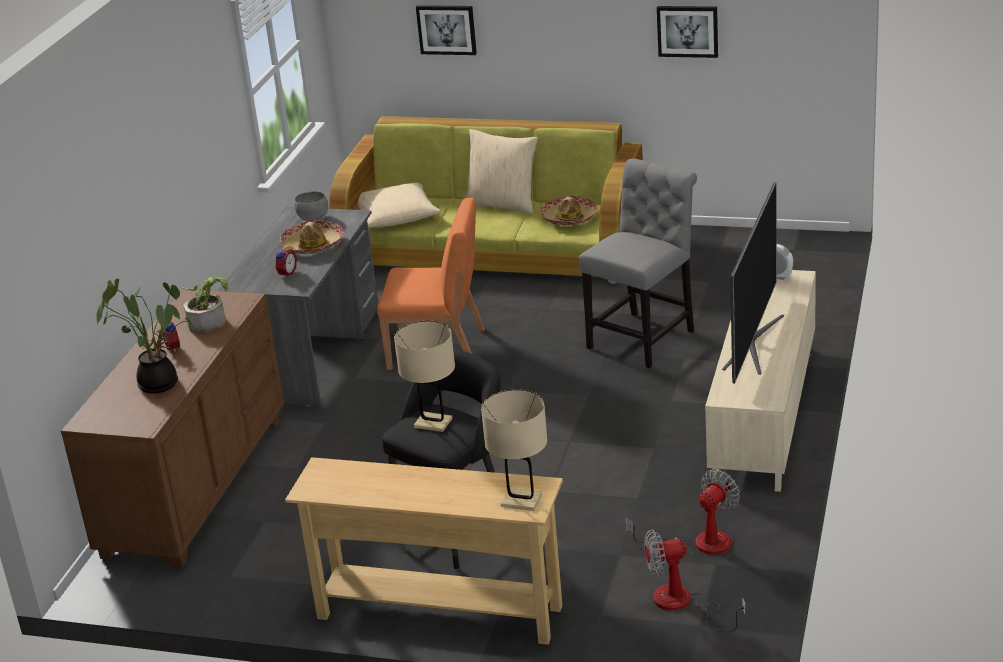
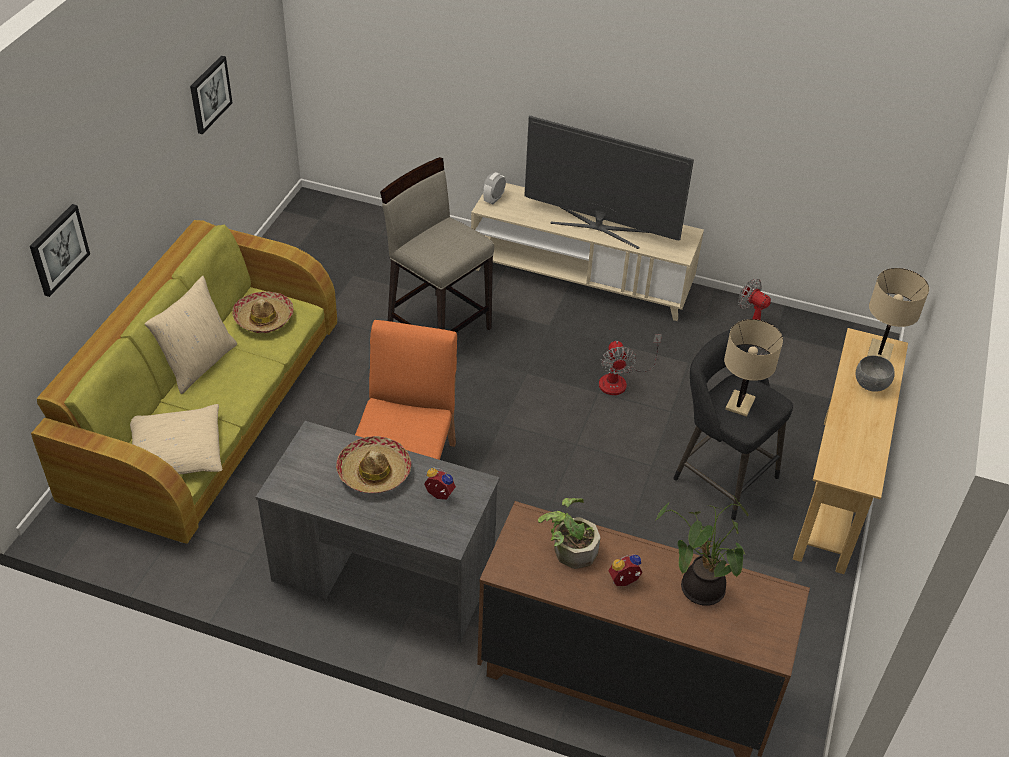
camera: 90 degrees left, 15 degrees up
grey bowl [294,191,328,221] -> grey bowl moved to [856,356,895,392]
grey chair [579,158,697,368] -> beige stool [380,157,494,333]
fan [644,530,746,632] -> fan moved to [599,334,662,395]

